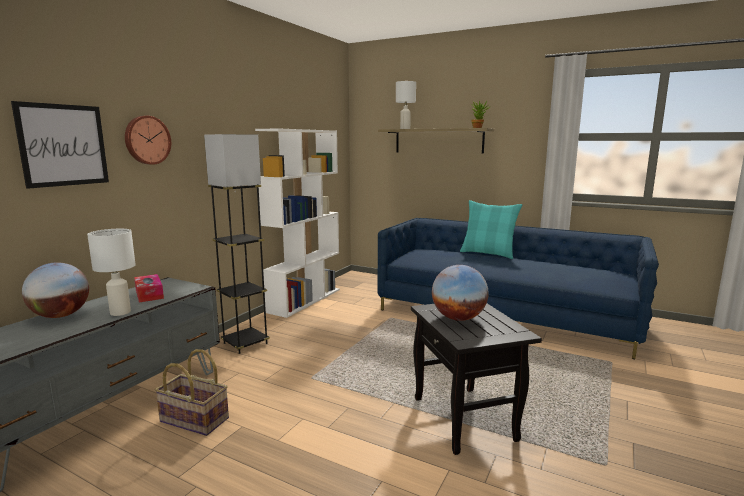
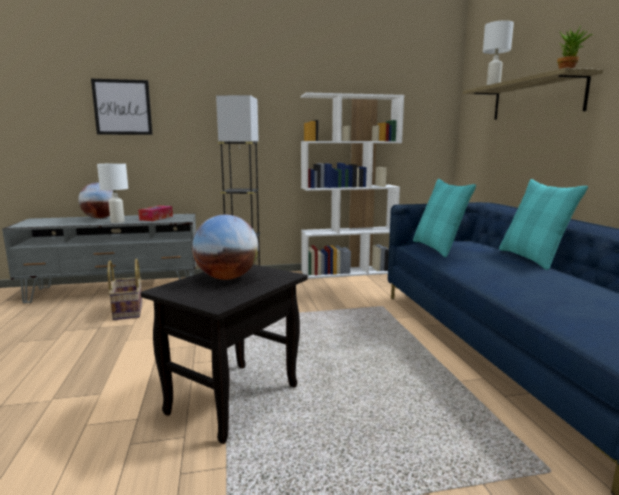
camera: 50 degrees right, 0 degrees up
wall clock [125,116,171,165] -> none
none -> turquoise pillow [413,179,476,257]

